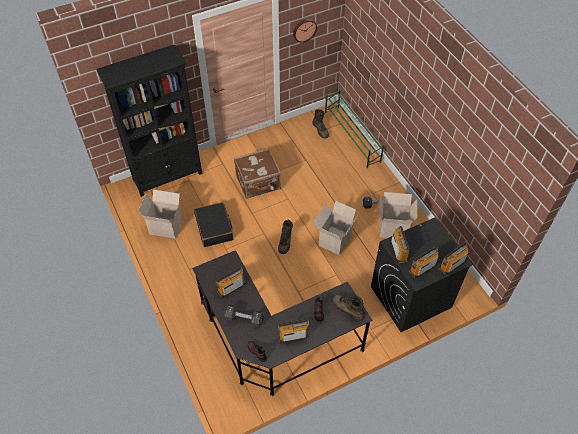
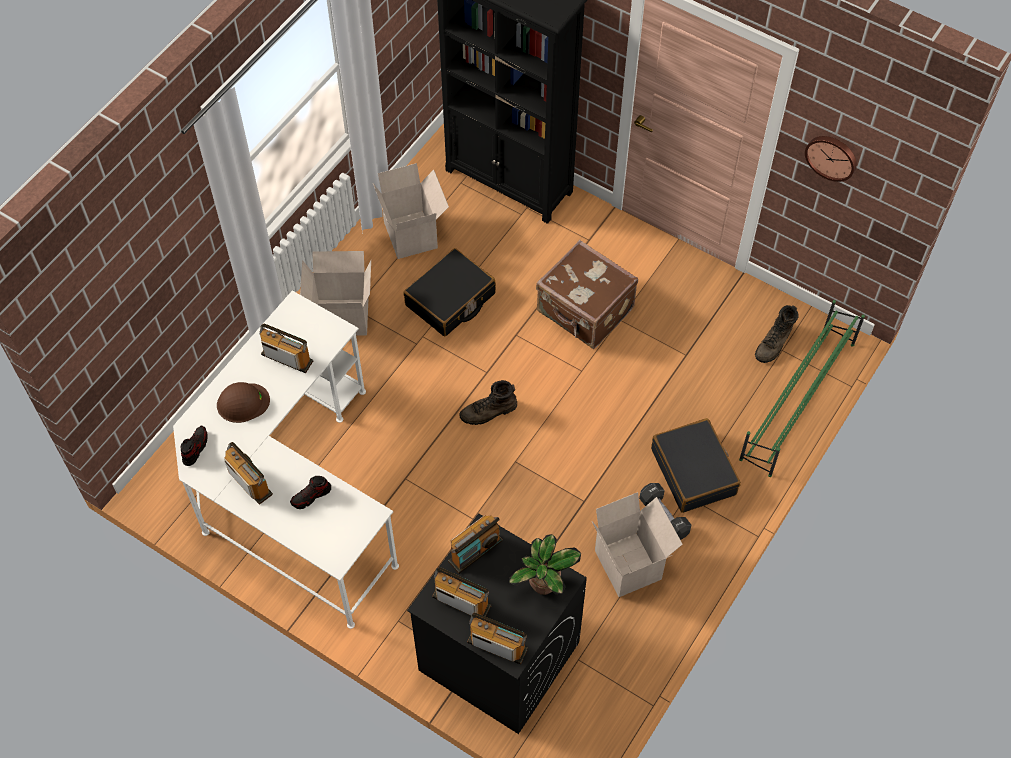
camera: 60 degrees right, 5 degrees up
black desk [192,250,372,396] -> white desk [173,290,399,629]
black dumbbell [224,304,264,327] -> brown hard hat [217,382,270,423]
cardboard box [313,201,357,255] -> cardboard box moved to [300,251,371,336]
brown boot [332,294,365,321] -> none
none -> potted plant [509,534,581,595]
none -> black suitcase [651,418,741,513]

